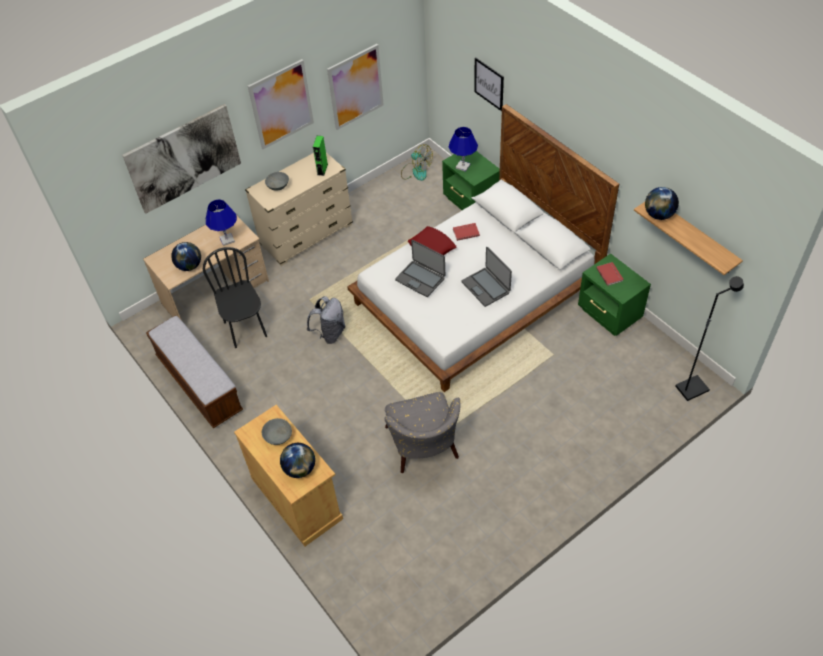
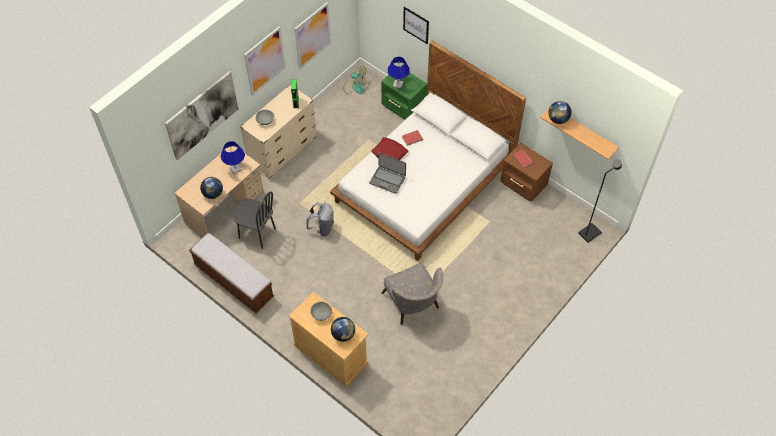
camera: 15 degrees left, 5 degrees up
black chair [203,247,267,348] -> black chair turned 150 degrees clockwise [232,192,276,249]
laptop [462,247,512,307] -> none
green nightstand [578,253,651,336] -> brown nightstand [500,143,553,202]

